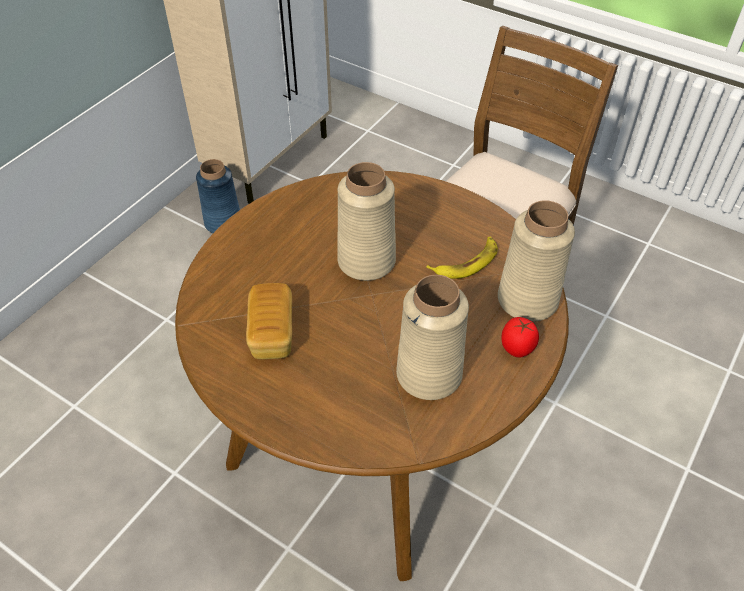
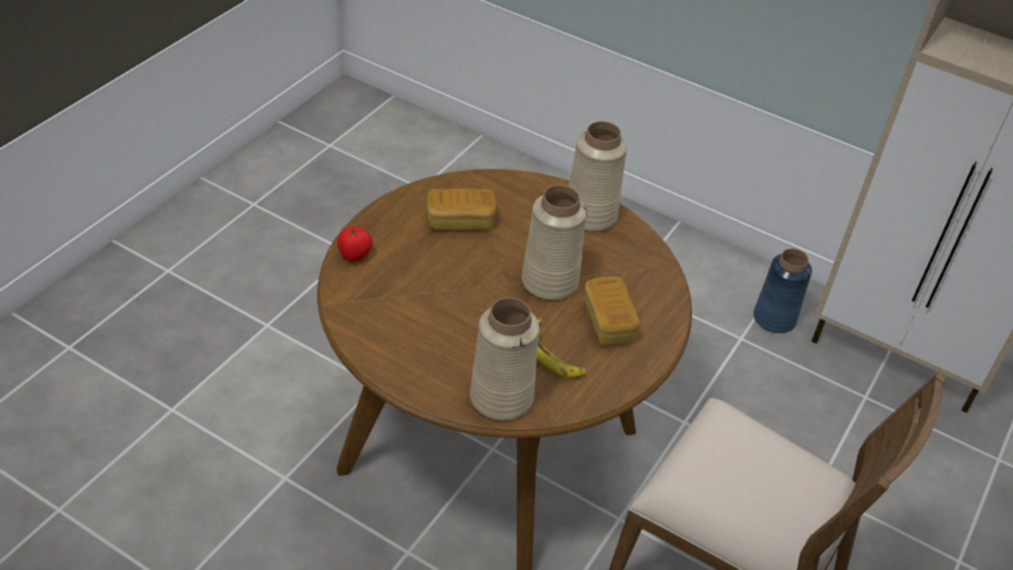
camera: 85 degrees right, 5 degrees down
beige vase [396,275,469,400] -> beige vase moved to [569,121,627,232]
tomato [501,317,539,358] -> tomato moved to [337,226,372,262]
none -> bread [585,276,639,345]

